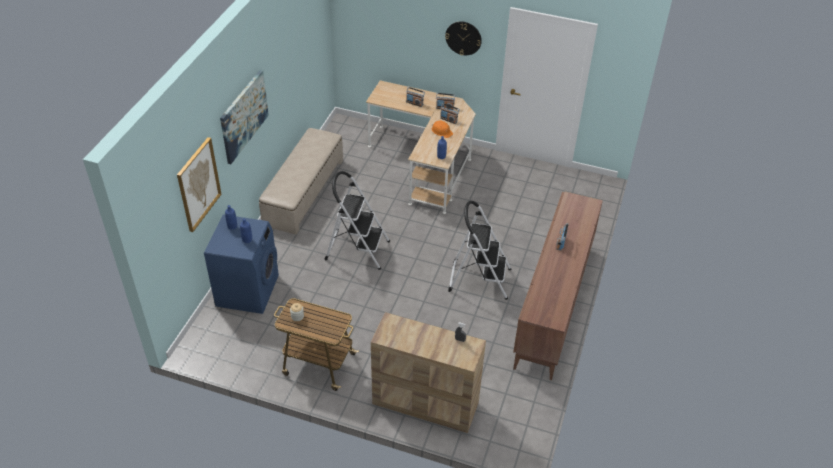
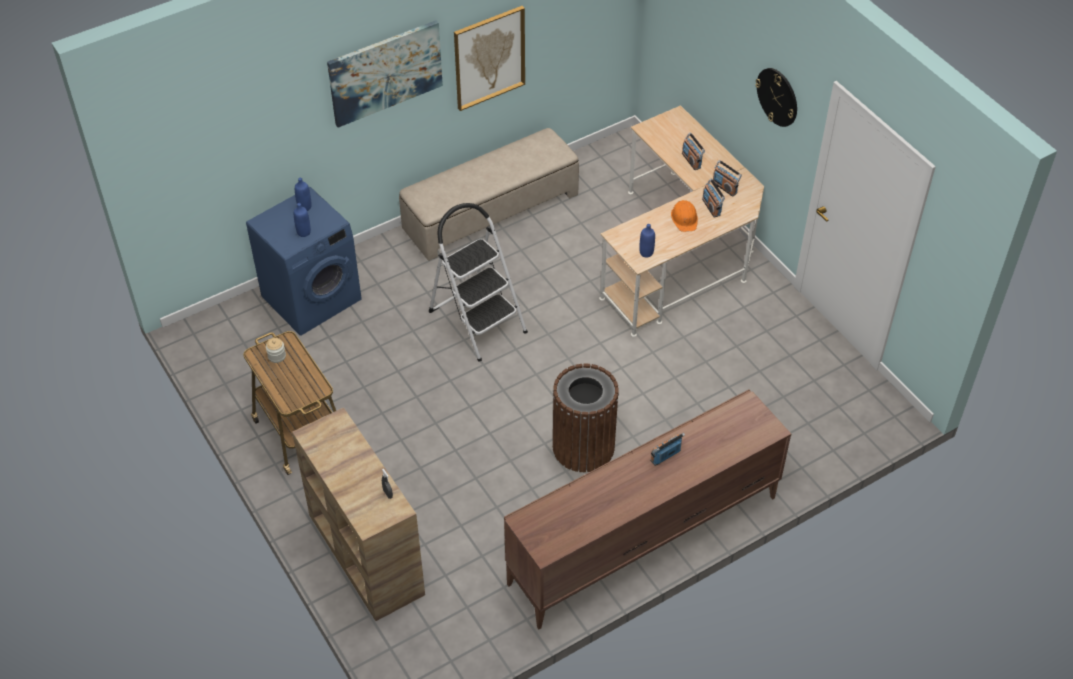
camera: 40 degrees right, 5 degrees up
picture [177,137,222,232] -> picture moved to [454,6,525,111]
step ladder [448,201,511,300] -> brown trash can [553,363,619,472]

